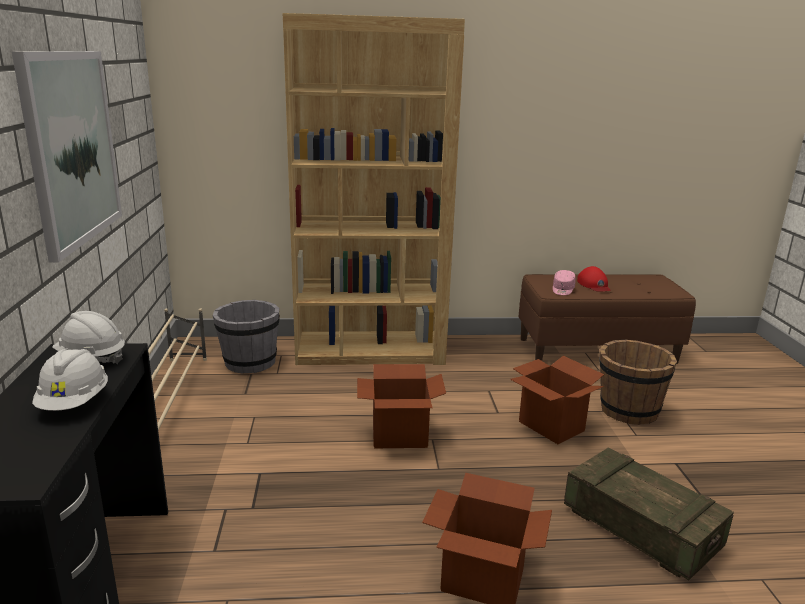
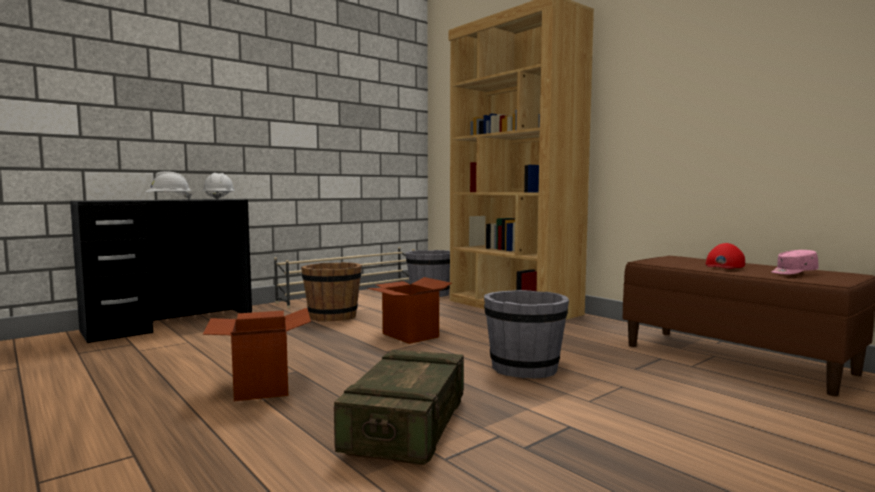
camera: 55 degrees right, 15 degrees down
picture [12,51,122,263] -> none
cardboard box [510,356,604,444] -> grey bucket [484,290,569,379]
pink cap [553,270,576,295] -> pink cap moved to [771,250,819,274]
brown bucket [599,340,677,425] -> brown bucket moved to [301,262,362,322]

